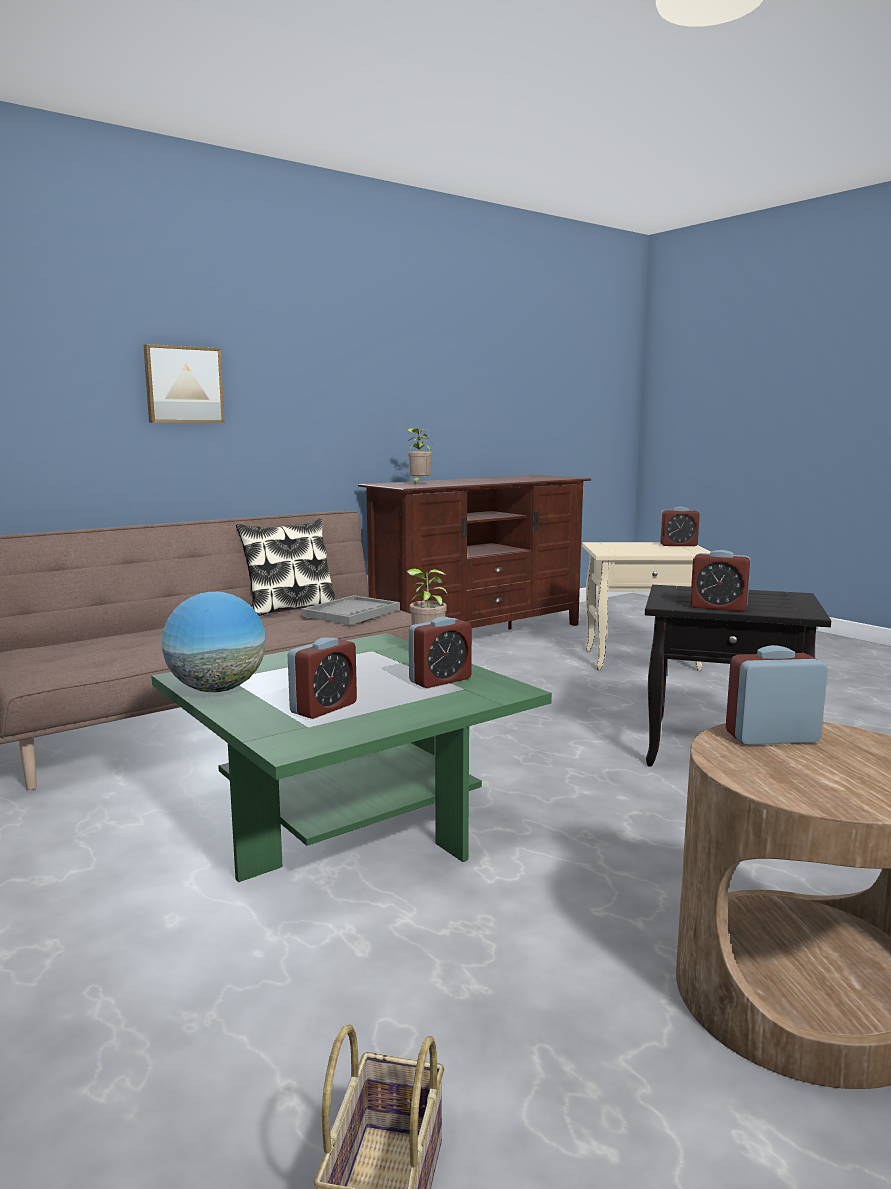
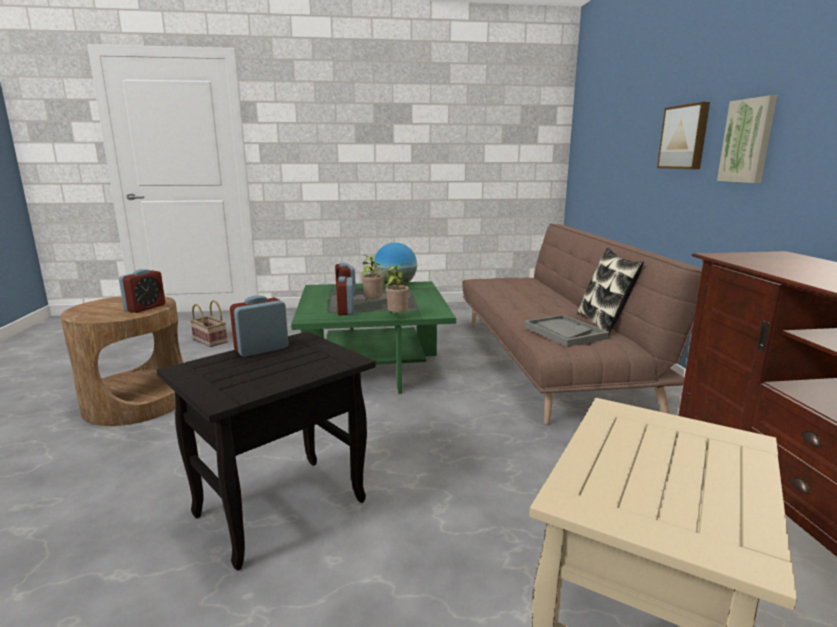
camera: 120 degrees right, 5 degrees up
potted plant [407,428,433,485] -> potted plant moved to [361,255,383,300]
alarm clock [660,506,700,546] -> none
none -> picture [717,95,777,183]

